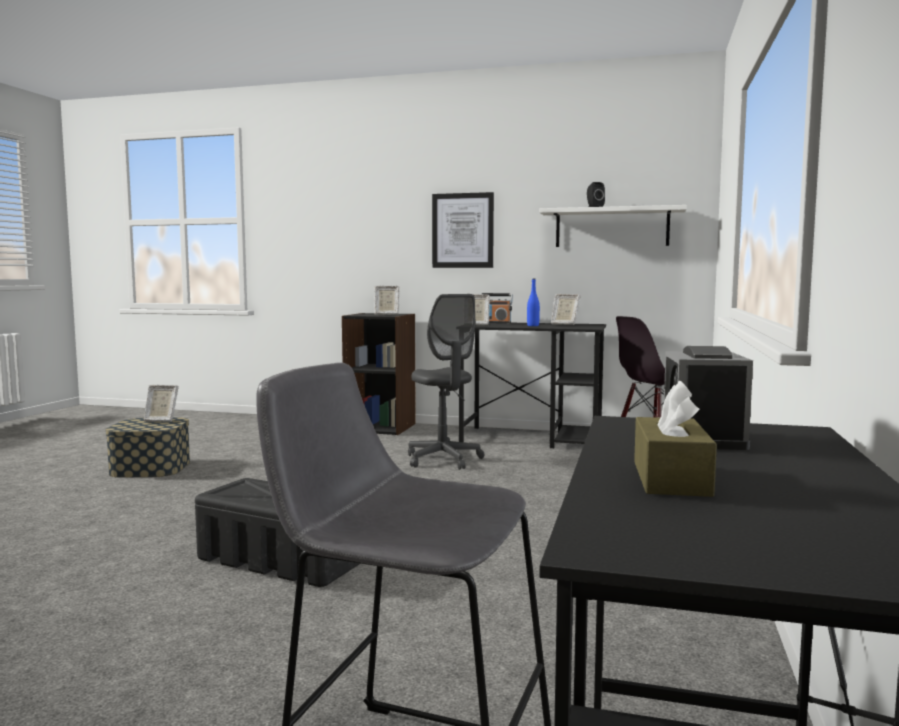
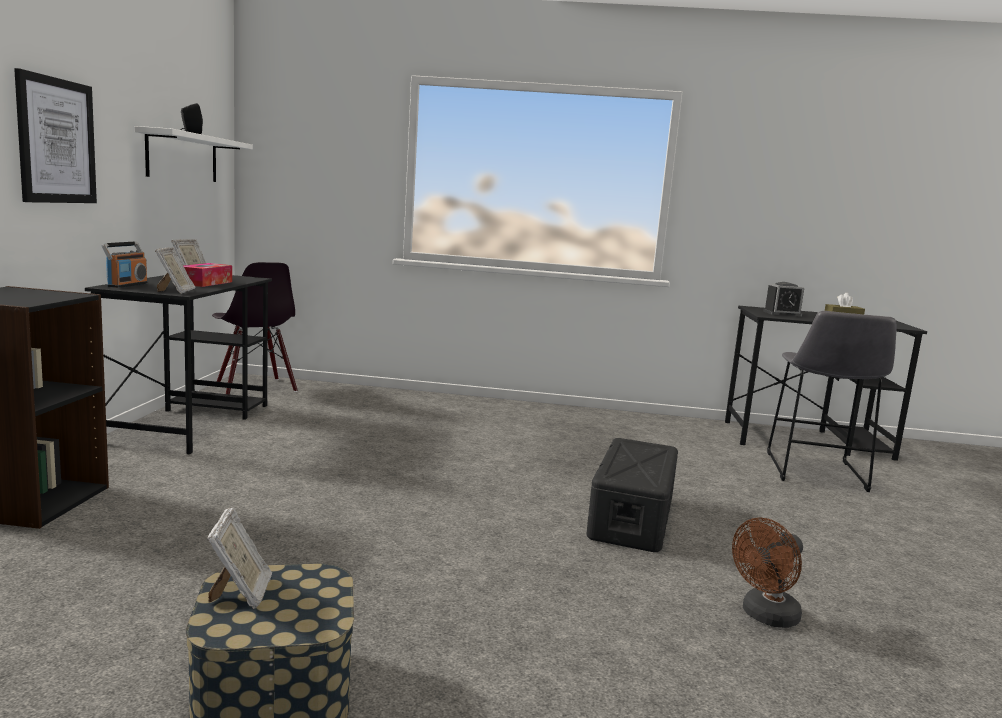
camera: 100 degrees left, 5 degrees up
picture frame [374,286,399,315] -> none
grey office chair [408,294,485,470] -> none
blue bottle [527,279,540,326] -> tissue box [184,263,232,287]
none -> brown fan [732,518,803,628]

